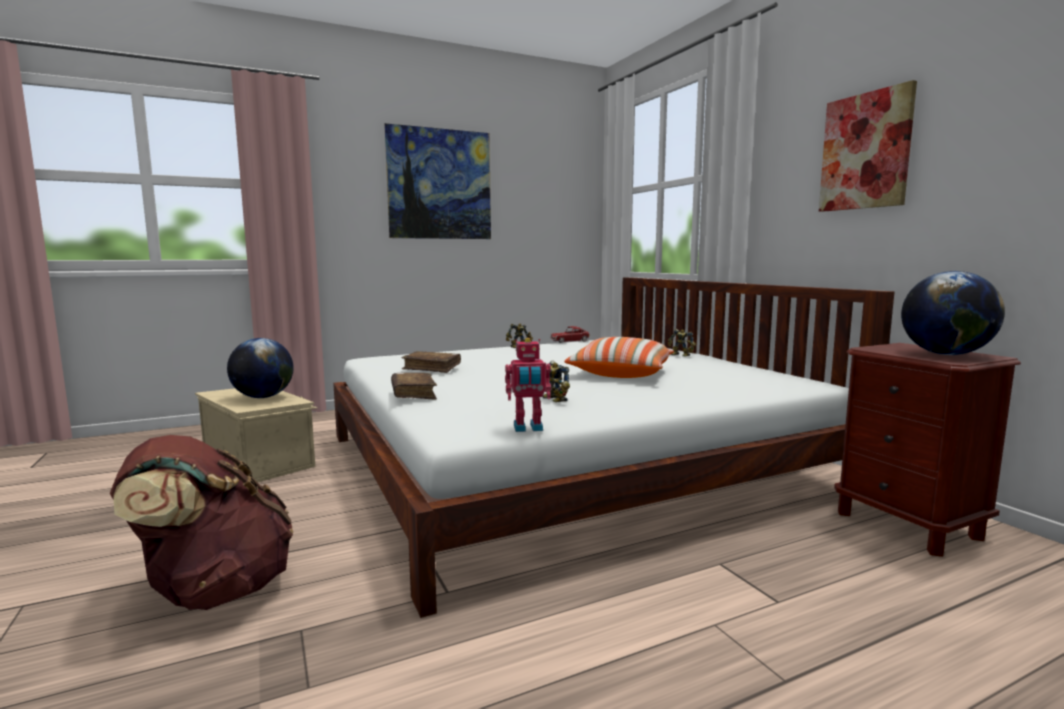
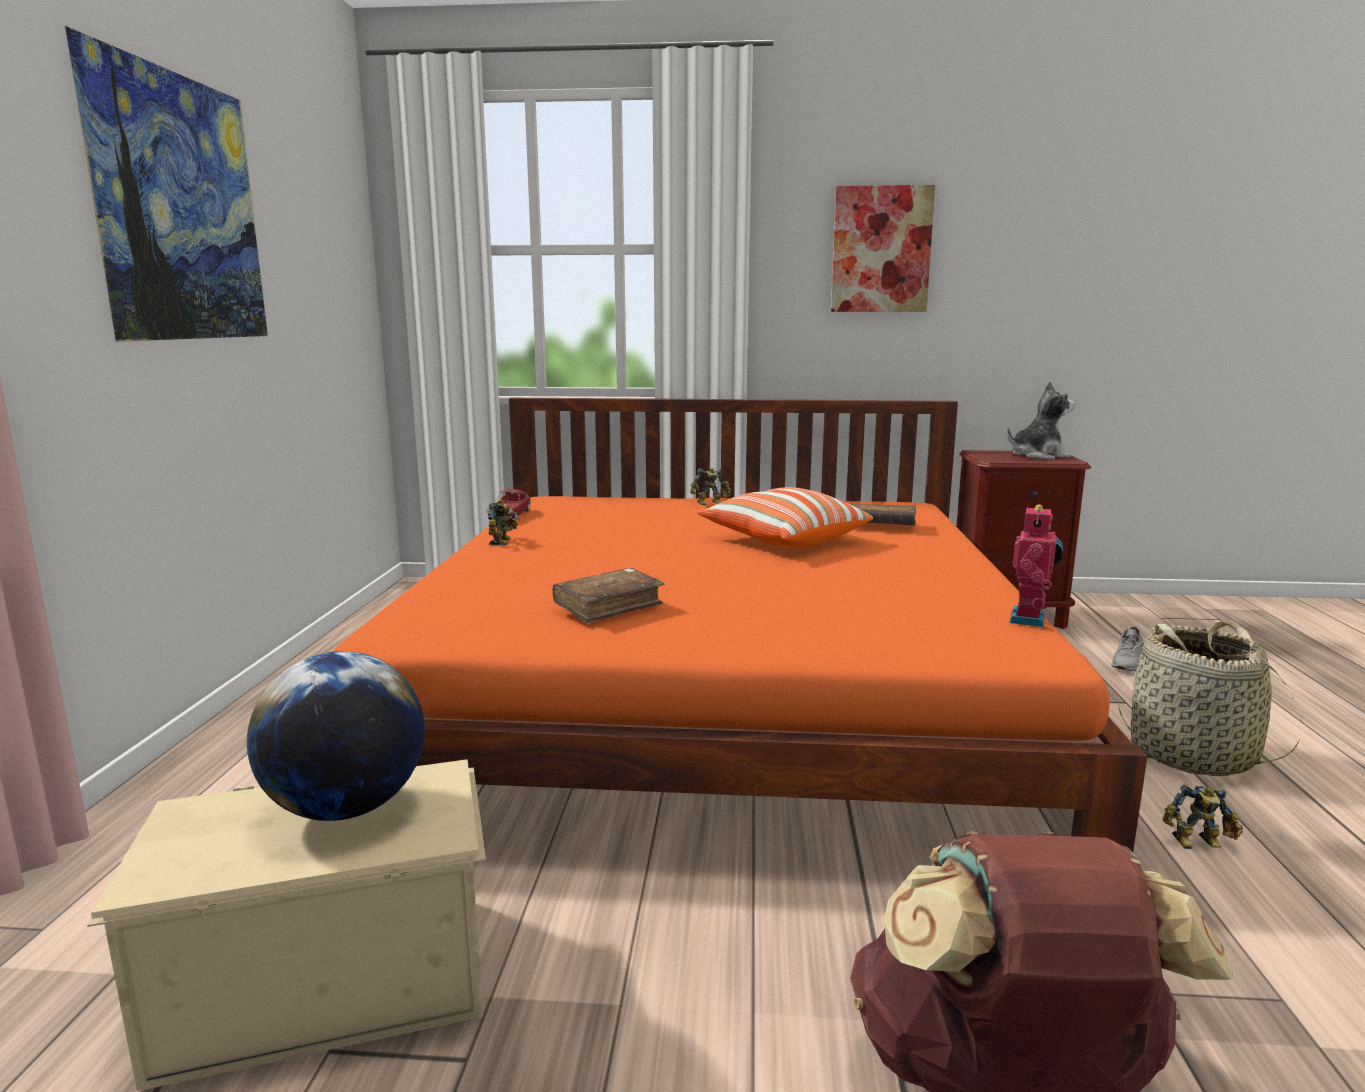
camera: 60 degrees left, 5 degrees up
white bed [333,277,895,618] -> orange bed [332,398,1147,852]
brown book [391,373,437,400] -> brown book moved to [849,503,916,526]
toy robot [543,360,570,402] -> toy robot moved to [1163,784,1243,849]
globe [901,271,1005,355] -> plush toy [1007,381,1075,459]
none -> grey shoe [1111,627,1143,671]
none -> basket [1118,621,1302,776]

